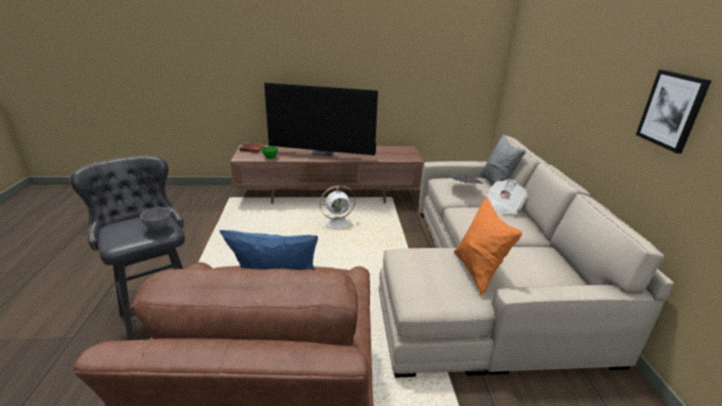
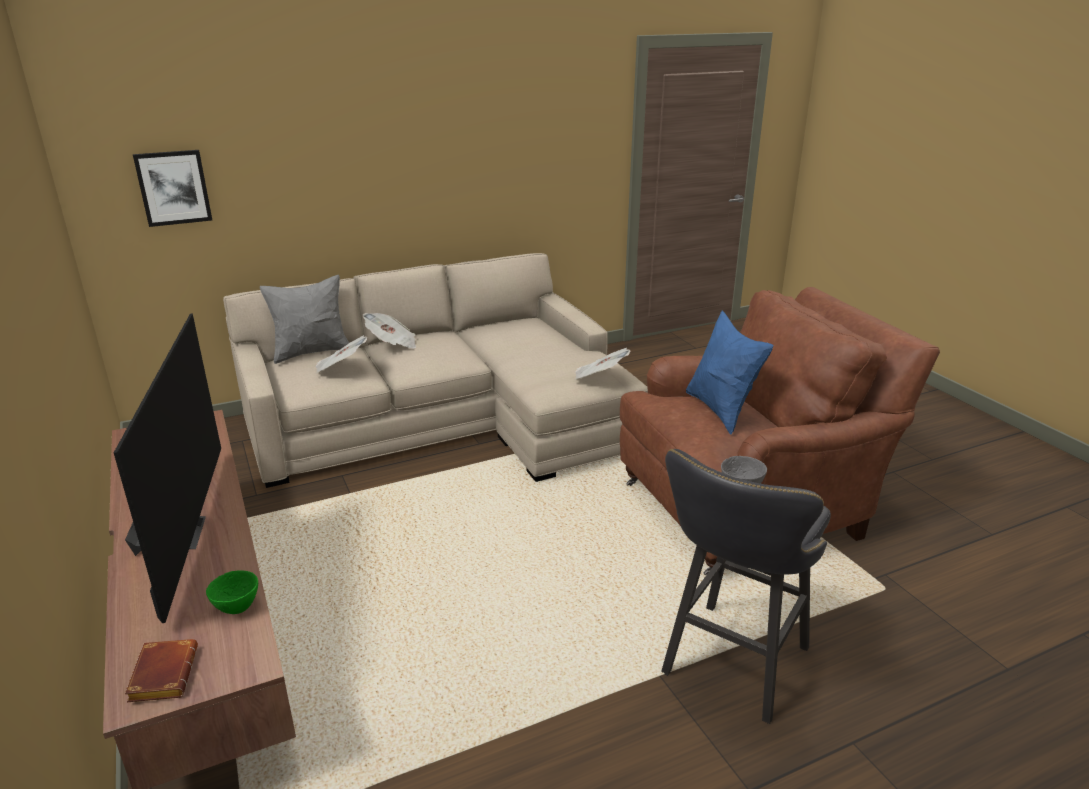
camera: 110 degrees left, 0 degrees up
white fan [318,185,356,231] -> none
orange pillow [454,196,523,296] -> none
picture [636,70,712,153] -> picture moved to [133,150,212,227]
none -> newspaper [575,348,630,380]

